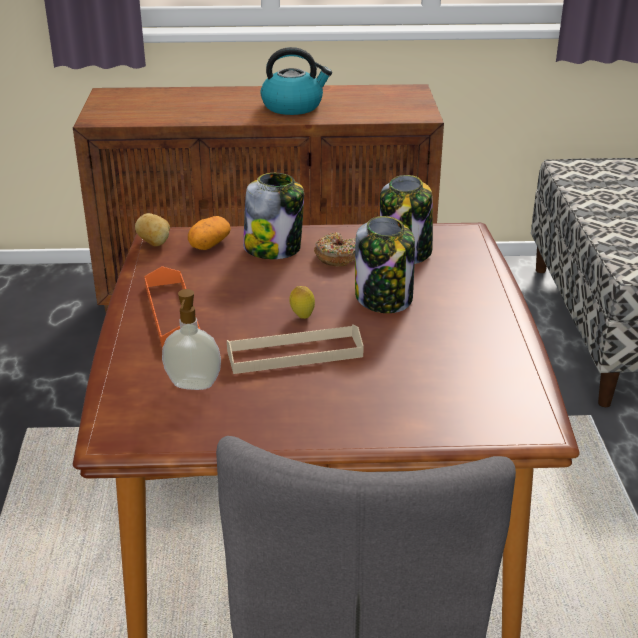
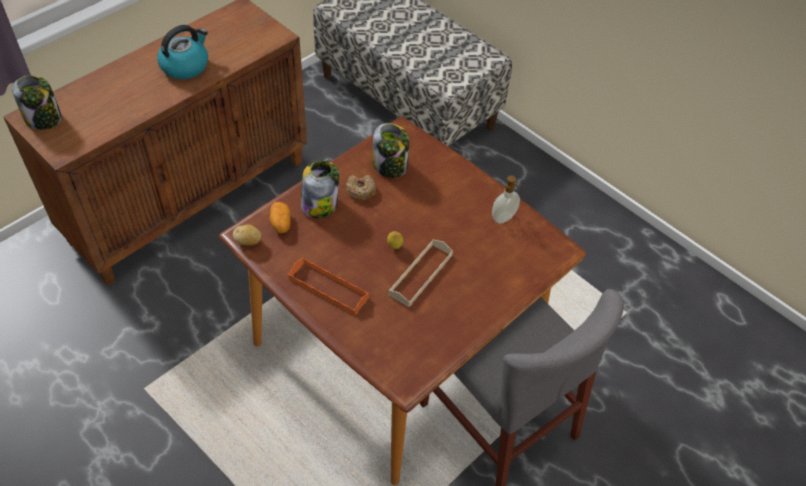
camera: 45 degrees left, 20 degrees up
soap dispenser [162,289,221,390] -> soap dispenser moved to [492,176,520,223]
jar [355,216,415,313] -> jar moved to [12,75,62,130]

